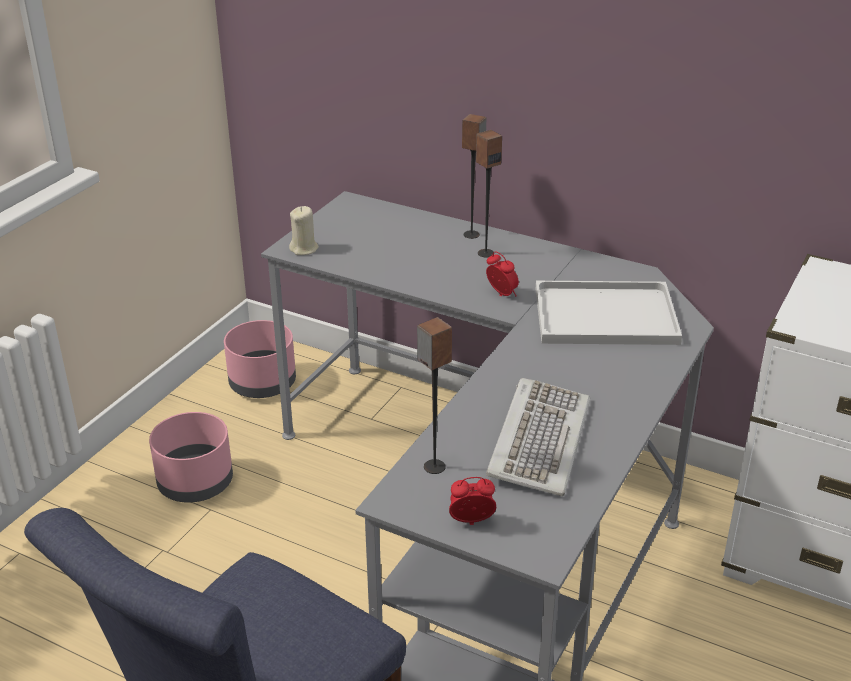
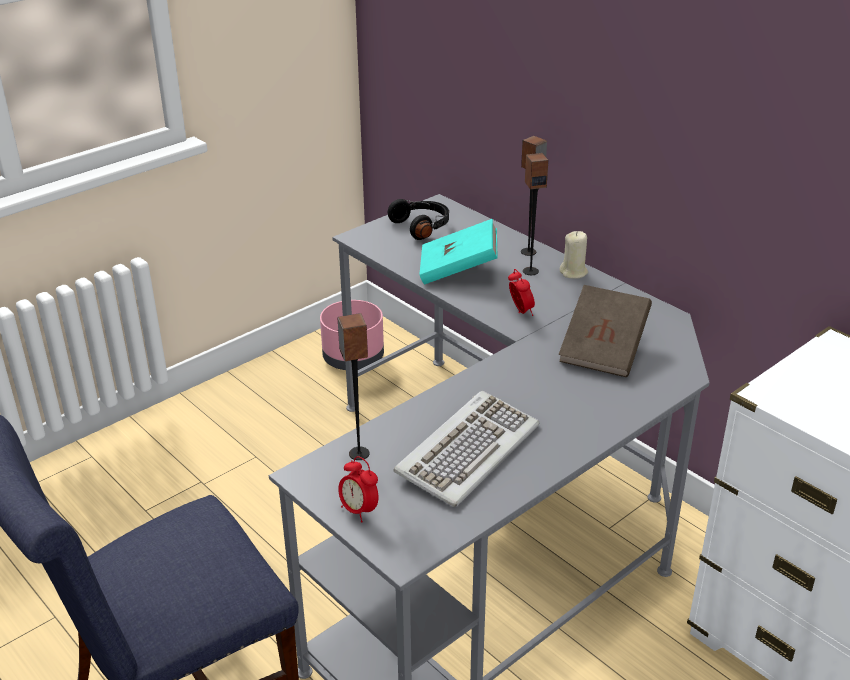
camera: 20 degrees right, 0 degrees up
pink planter [149,412,233,503] -> none
beige candle [289,206,319,255] -> beige candle moved to [559,231,588,279]
alarm clock [449,477,496,525] -> alarm clock turned 150 degrees counterclockwise [338,456,378,523]
white tray [536,281,682,345] -> brown book [559,285,652,377]
none -> black headphones [388,199,449,240]
none -> turquoise book [419,219,498,285]

